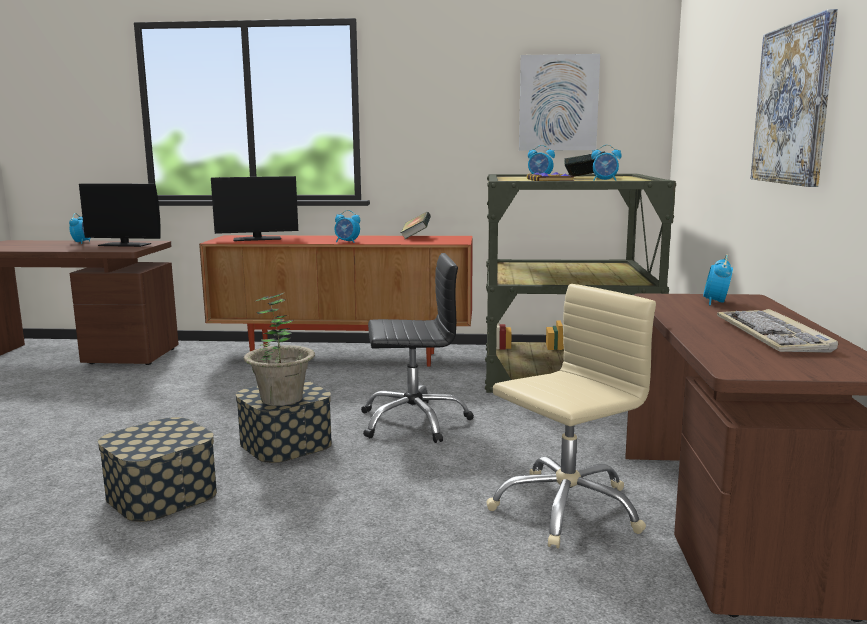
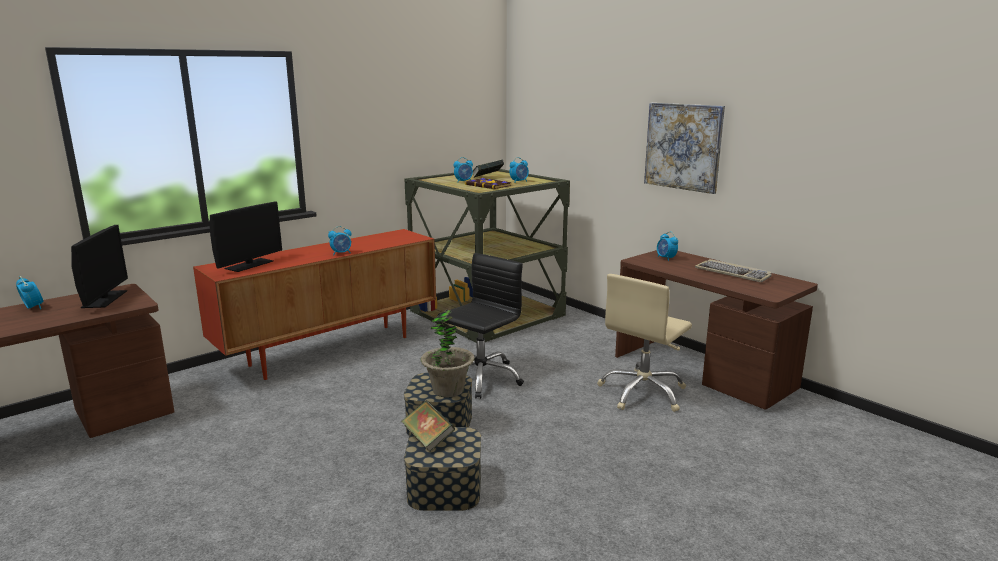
camera: 45 degrees left, 5 degrees up
monitor [79,184,161,247] -> monitor turned 60 degrees counterclockwise [71,225,128,308]
book [401,212,431,239] -> book moved to [401,400,455,452]
beige office chair [487,284,656,549] -> beige office chair turned 150 degrees counterclockwise [597,274,692,412]
picture [519,54,600,151] -> none

